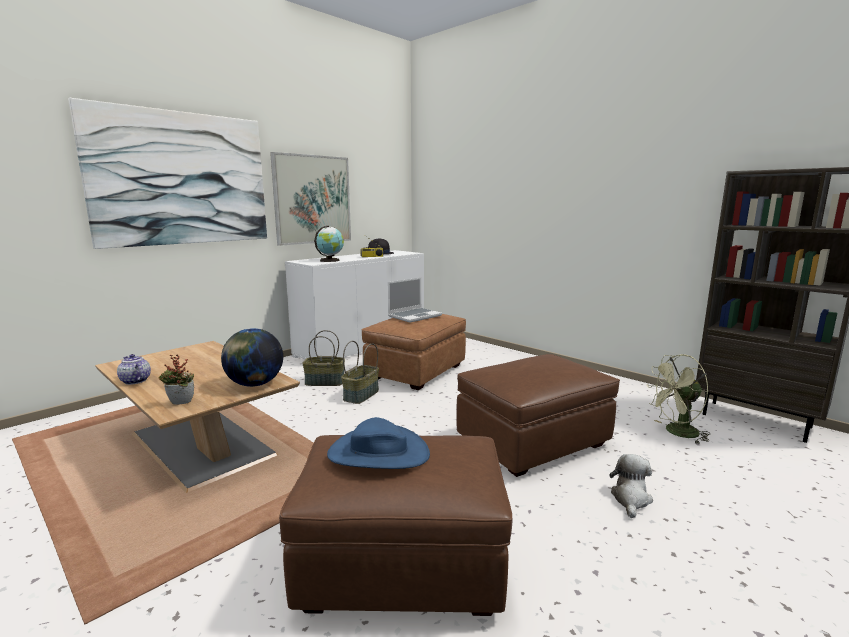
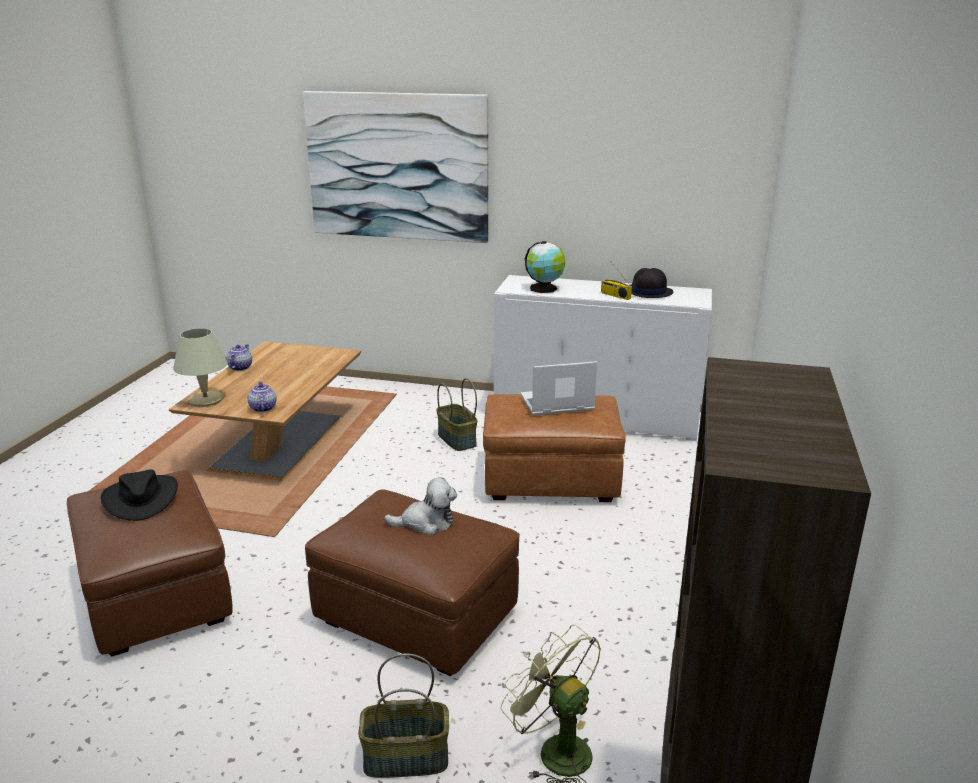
camera: 60 degrees right, 10 degrees up
potted plant [158,355,194,405] -> beige table lamp [173,328,228,407]
globe [221,328,283,387] -> teapot [248,382,277,412]
picture [270,152,351,246] -> none
blue hat [327,417,430,469] -> black hat [101,470,178,521]
basket [341,341,379,404] -> basket moved to [358,653,449,778]
laptop [388,278,442,323] -> laptop turned 150 degrees clockwise [521,361,597,416]
plush toy [609,454,653,518] -> plush toy moved to [384,477,457,535]

